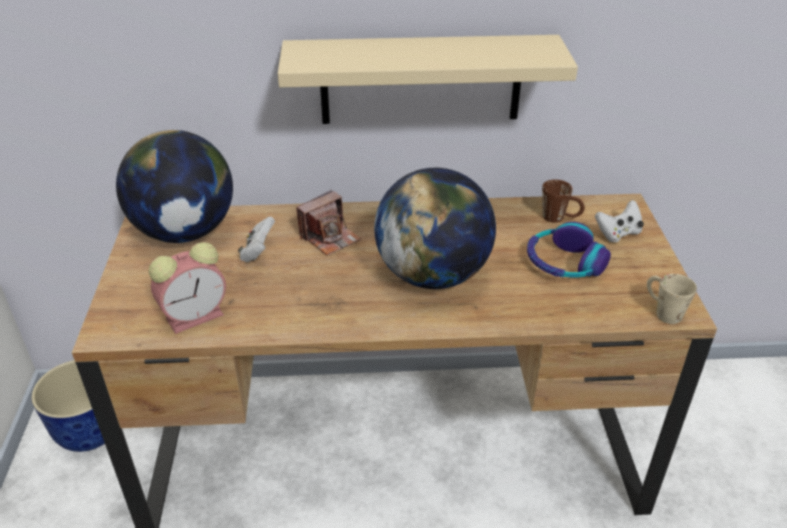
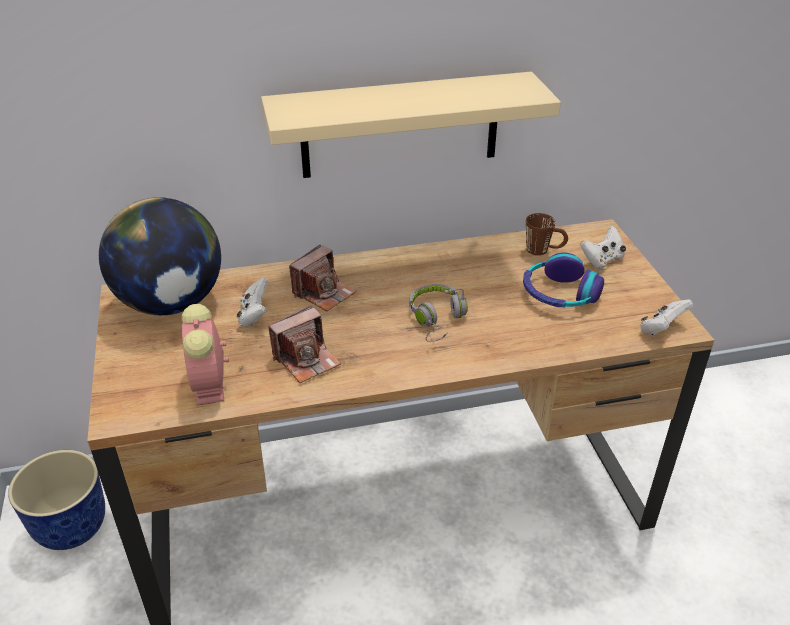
camera: 10 degrees left, 0 degrees up
alarm clock [149,242,226,334] -> alarm clock turned 120 degrees clockwise [182,304,229,406]
globe [374,168,496,289] -> grey headphones [409,284,468,342]
beige mug [647,274,697,324] -> white game controller [640,299,693,335]
none -> camera [268,306,341,383]

